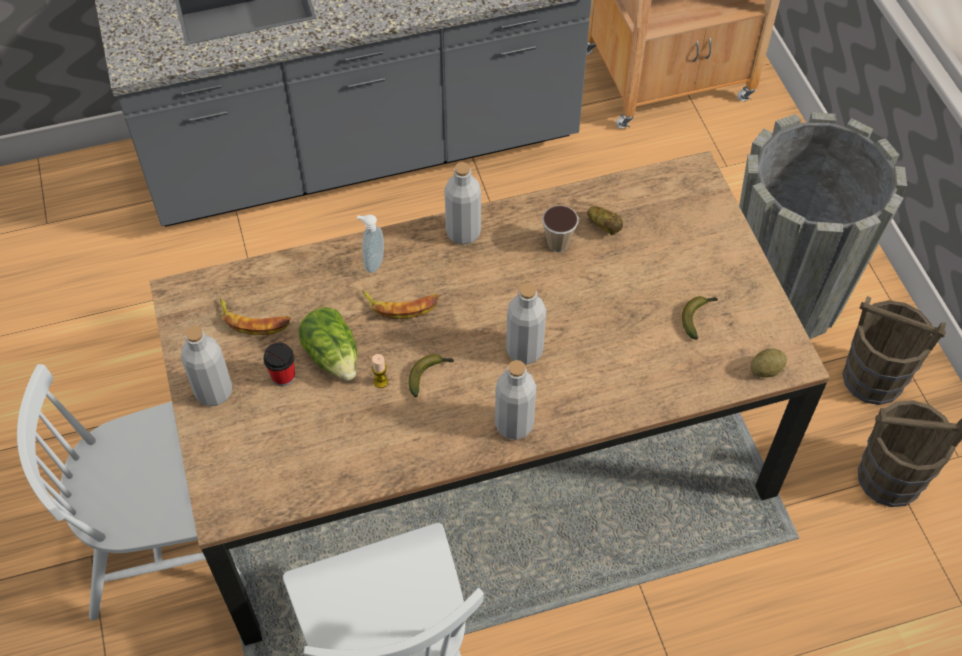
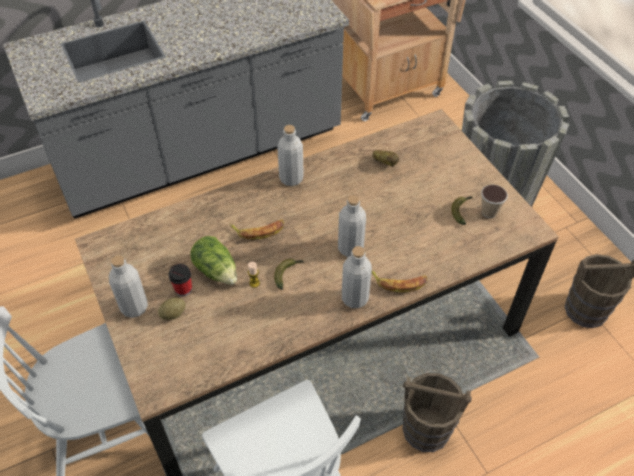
camera: 10 degrees left, 5 degrees down
banana [220,298,291,335] -> banana moved to [372,270,428,293]
soap dispenser [357,215,384,273] -> none
cup [542,205,579,252] -> cup moved to [481,185,508,218]
potato [750,349,787,378] -> potato moved to [158,297,186,320]
brown bucket [842,296,946,405] -> brown bucket moved to [403,373,472,452]

